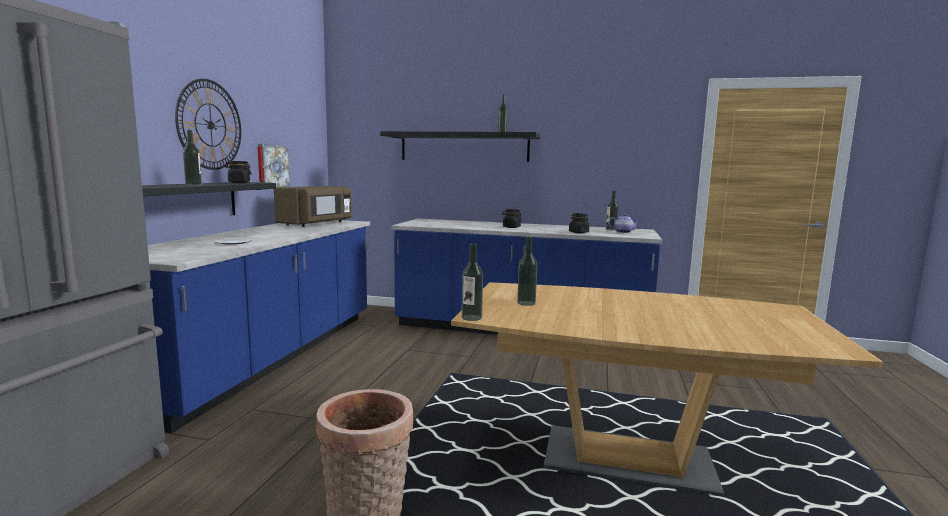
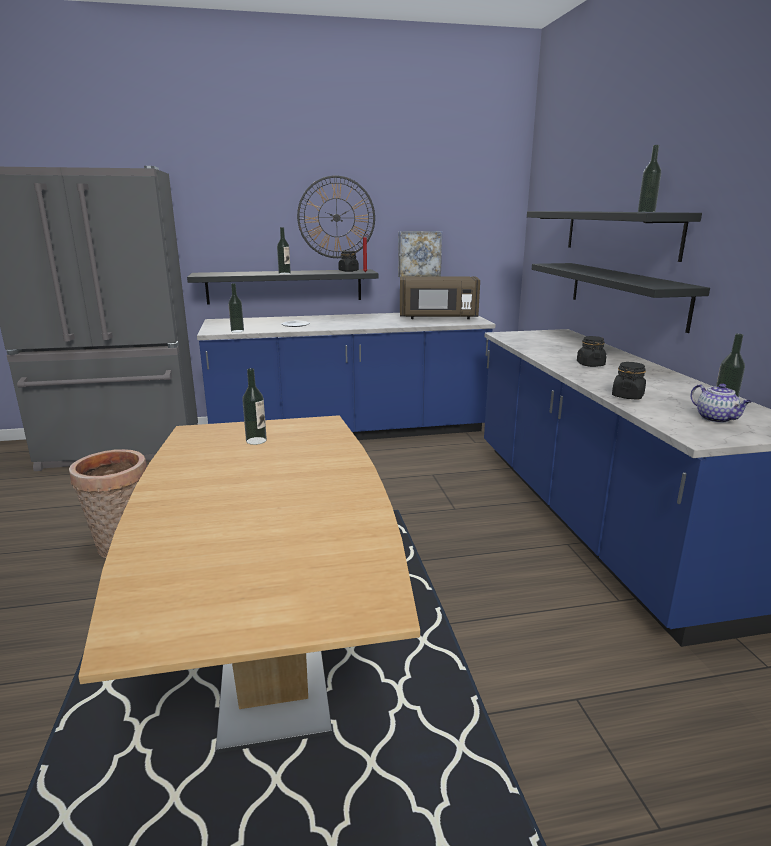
camera: 65 degrees right, 10 degrees up
bottle [462,244,483,321] -> bottle moved to [228,283,244,333]
none -> black shelf [532,263,710,333]

